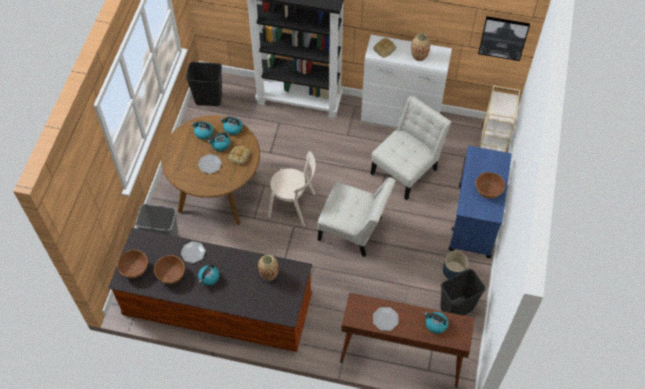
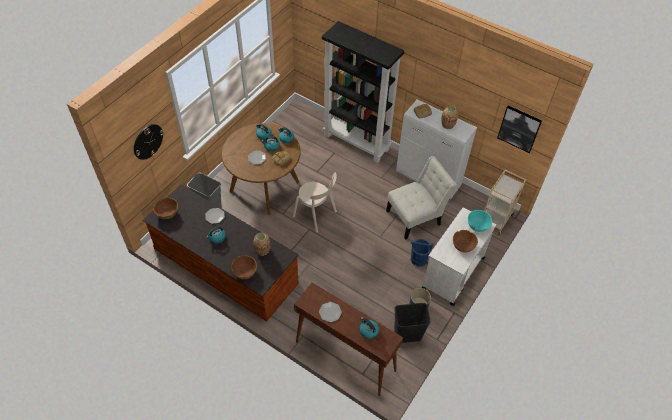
camera: 20 degrees right, 5 degrees down
brown bowl [154,255,185,284] -> brown bowl moved to [231,255,257,279]
black trash can [186,62,222,106] -> none
white chair [317,178,396,257] -> none
blue cart [448,146,512,258] -> white cart [422,208,496,306]
none -> wall clock [134,124,164,160]
none -> blue bucket [411,239,433,267]
none -> turquoise bowl [468,210,492,232]

